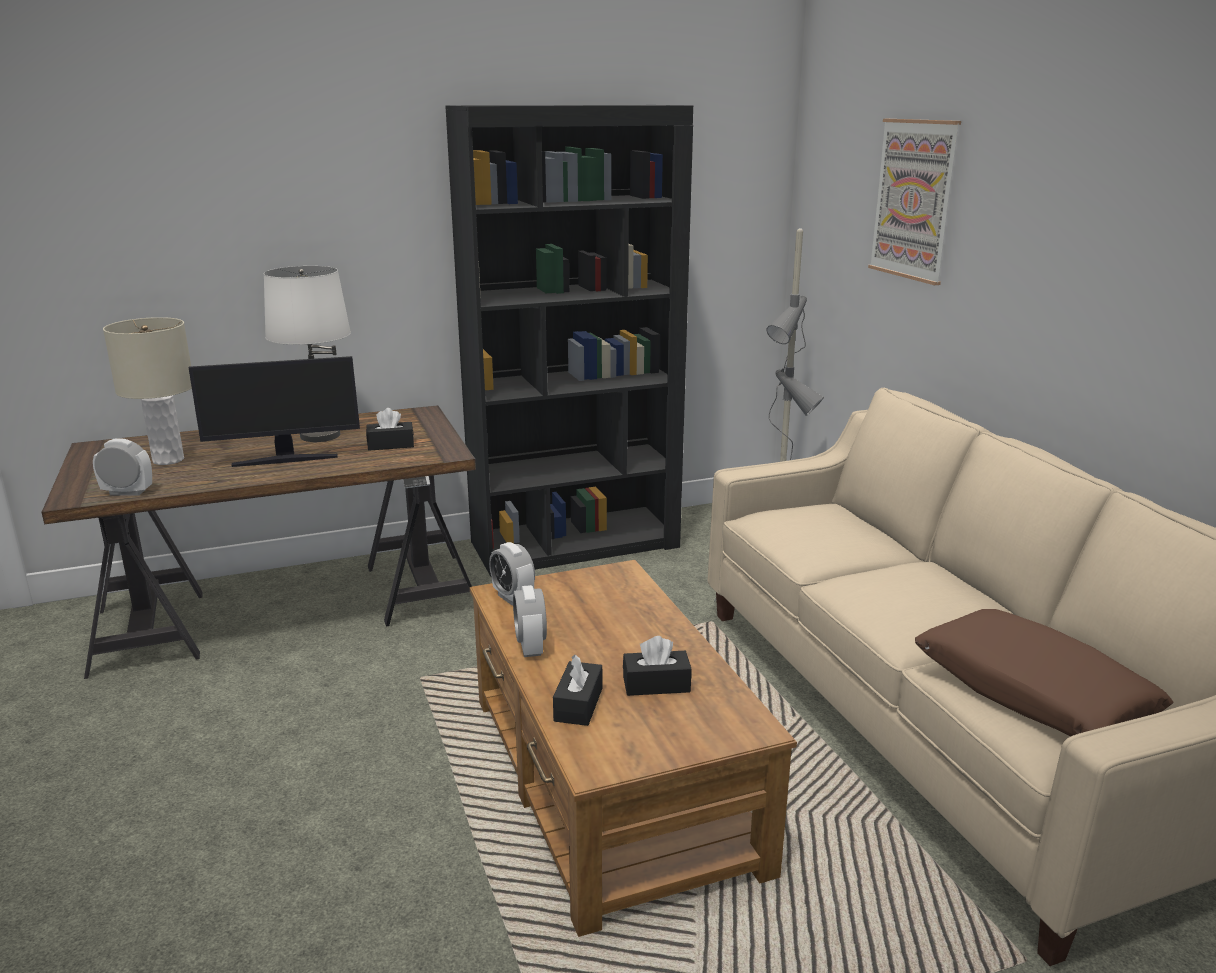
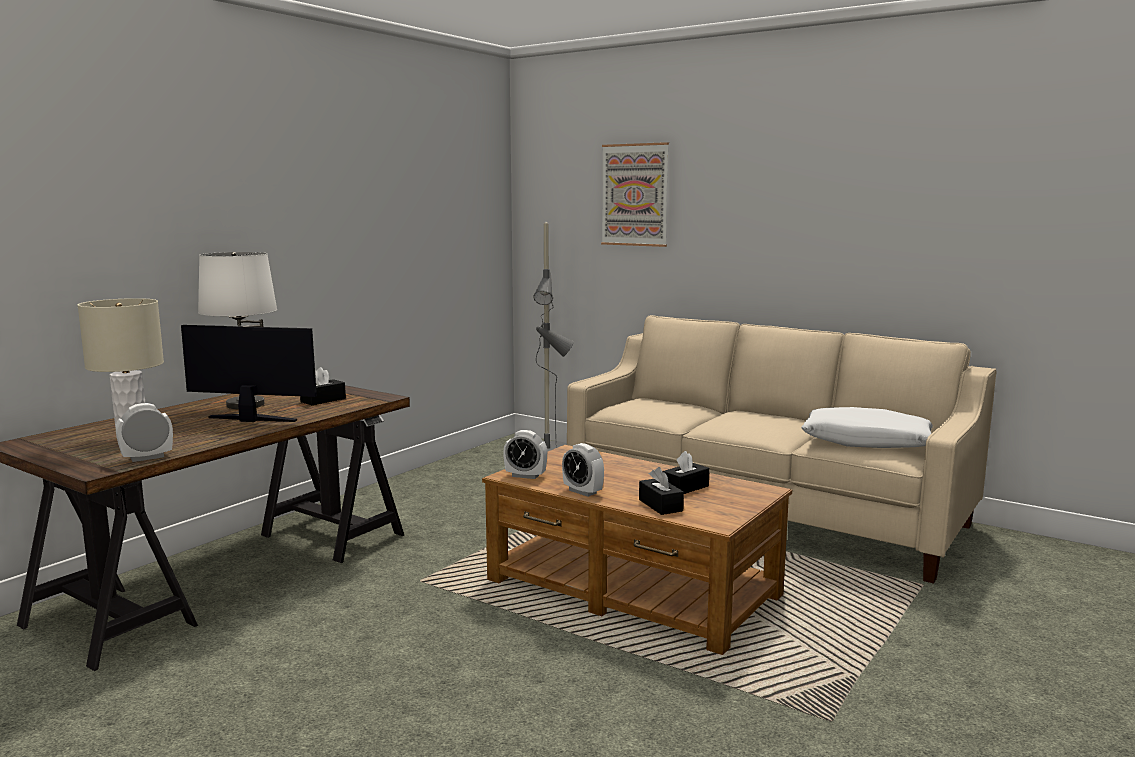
camera: 35 degrees left, 10 degrees down
monitor [189,356,360,467] -> monitor turned 120 degrees counterclockwise [181,325,317,422]
black bookcase [445,105,693,577] -> none
brown pillow [915,609,1173,736] -> white pillow [801,407,933,448]

